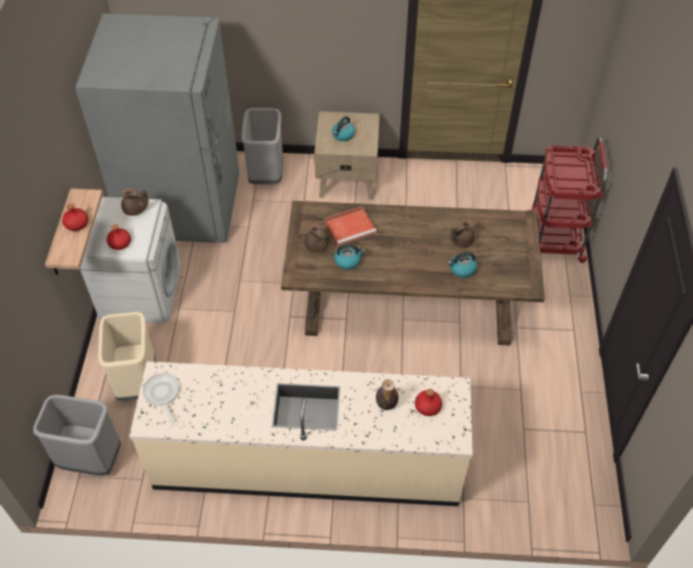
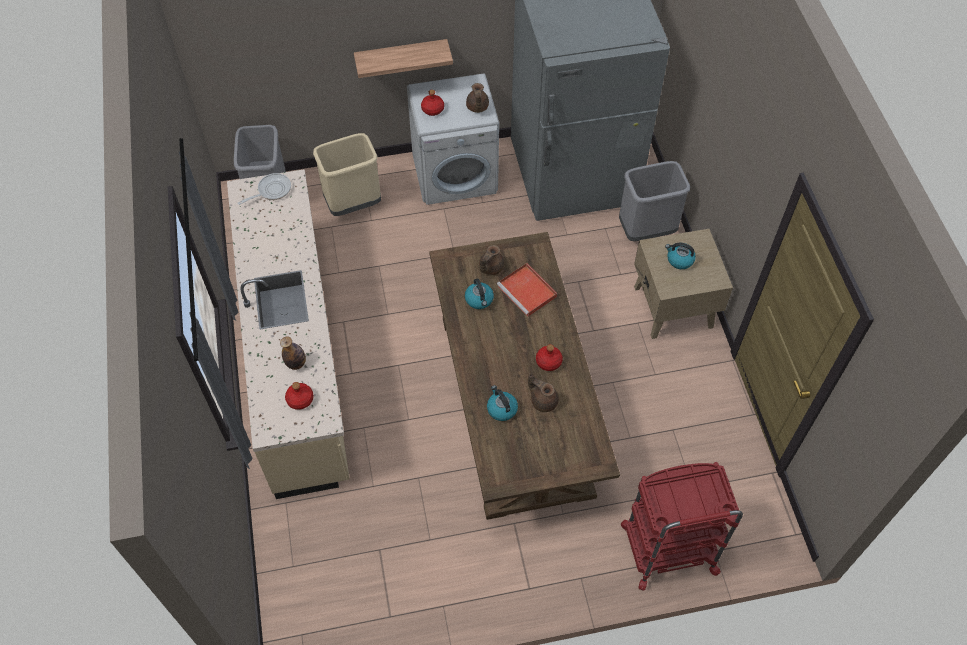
camera: 75 degrees right, 5 degrees up
red bottle [62,203,89,231] -> red bottle moved to [536,344,563,371]

